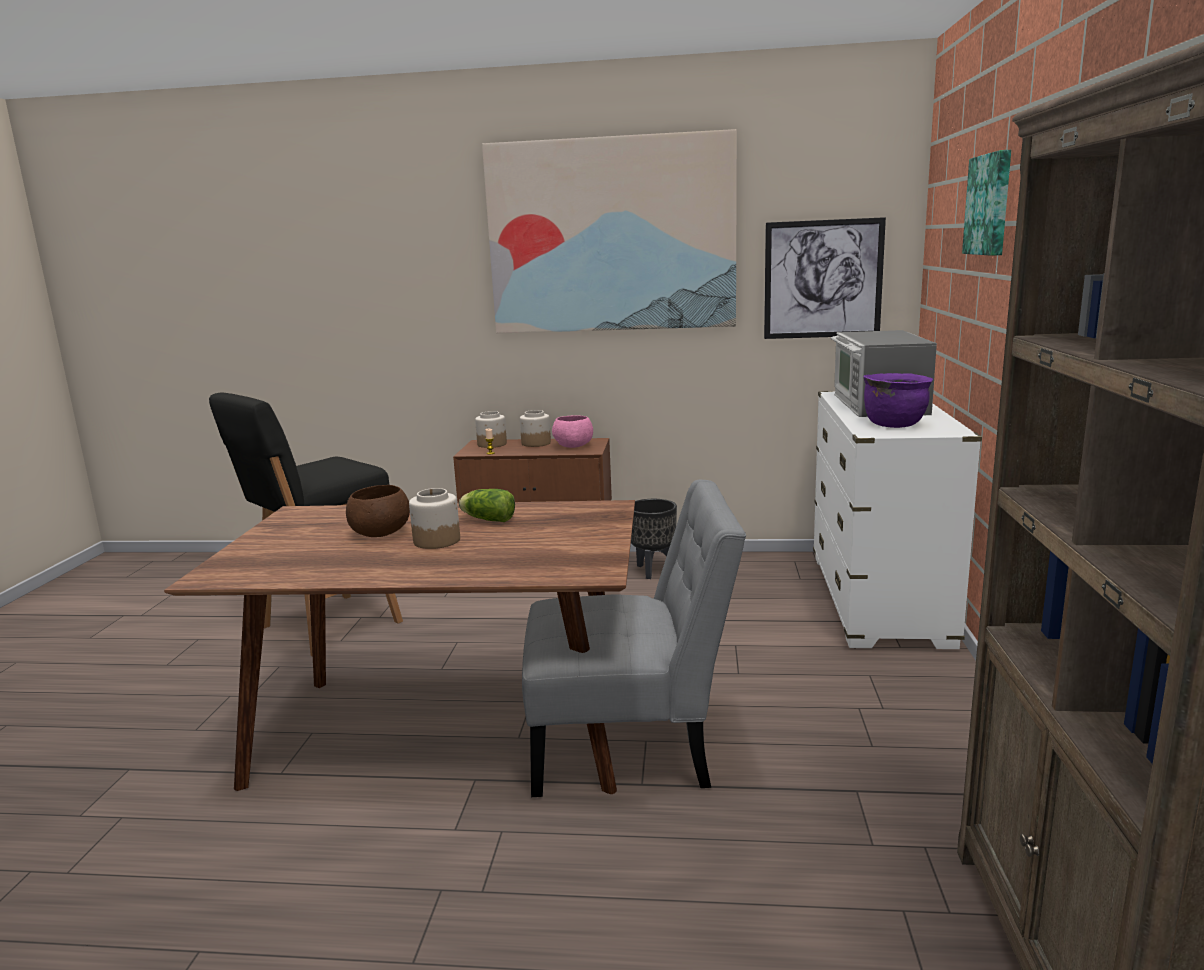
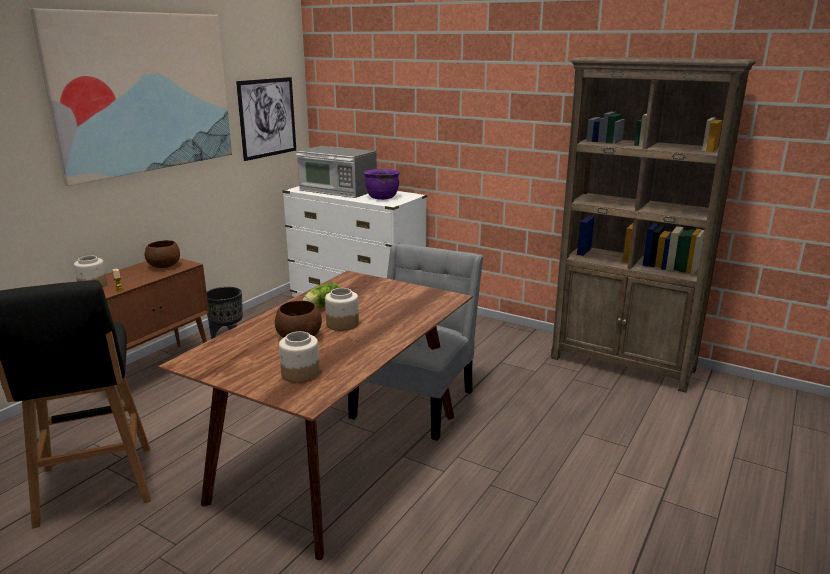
camera: 65 degrees left, 5 degrees up
jar [520,410,551,447] -> jar moved to [279,331,320,383]
pink bowl [552,416,593,448] -> brown bowl [145,240,180,268]
picture [962,150,1011,256] -> none

